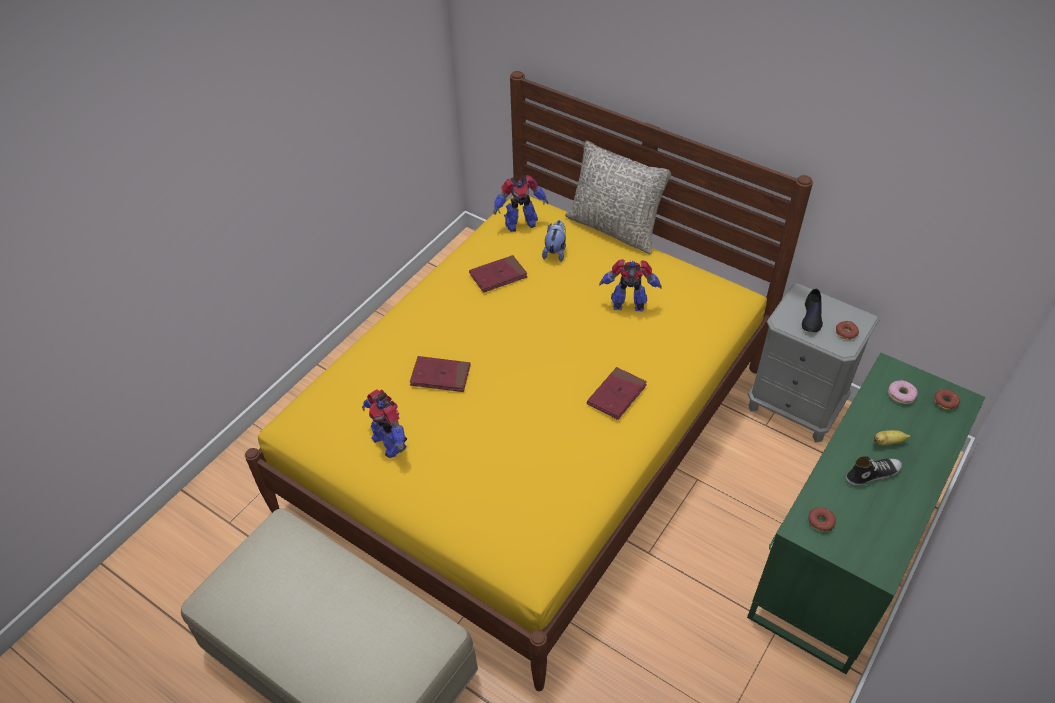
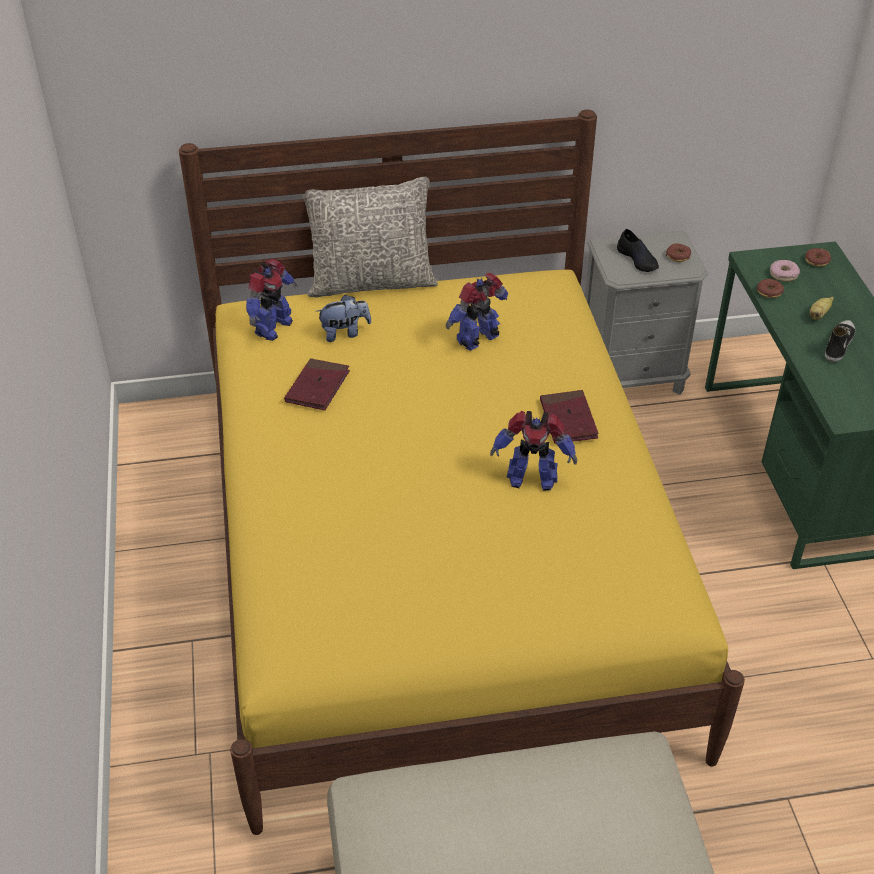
camera: 45 degrees left, 5 degrees down
toy robot [362,389,407,458] -> toy robot moved to [490,411,577,491]
red book [410,356,470,392] -> none
plush toy [542,220,566,262] -> plush toy turned 105 degrees clockwise [316,295,371,342]
donut [808,507,836,532] -> donut moved to [756,279,784,298]

